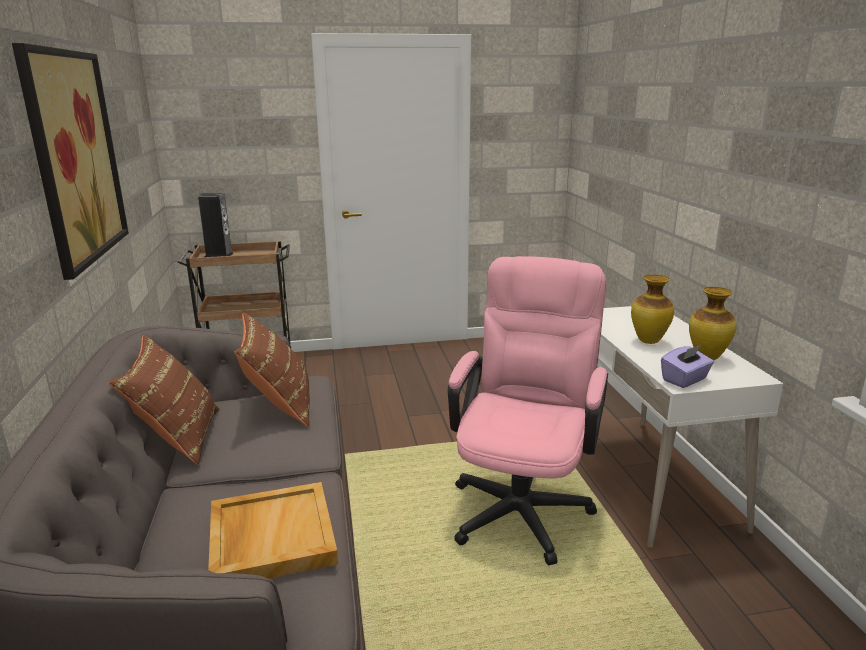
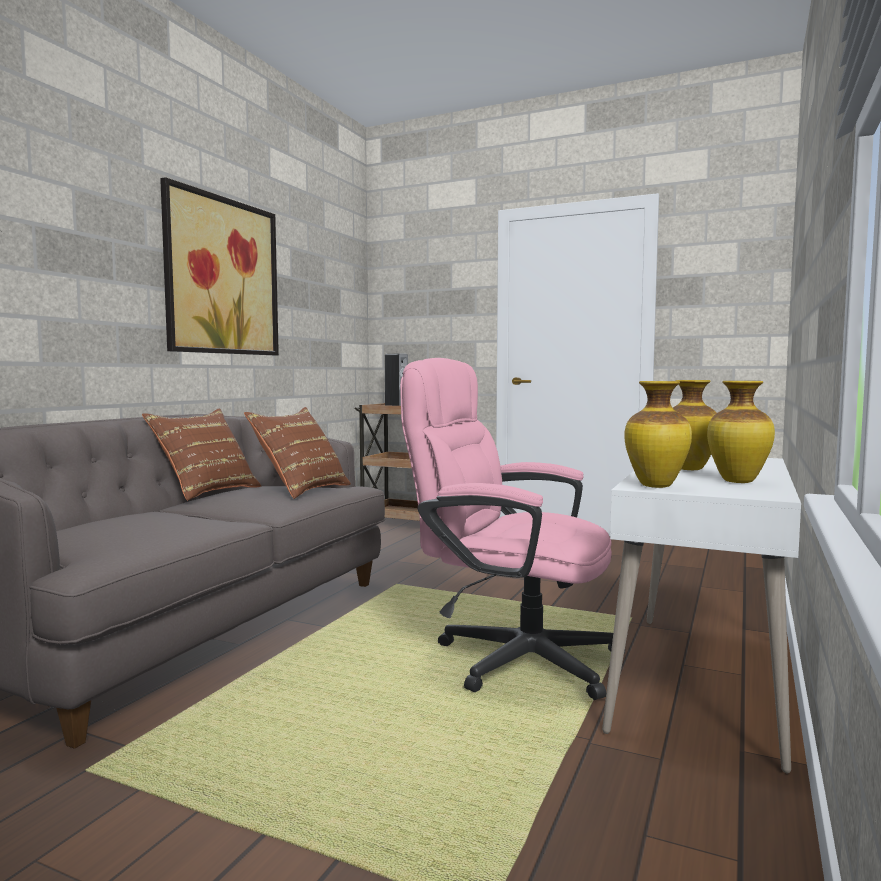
camera: 35 degrees right, 15 degrees down
beige tray [208,482,338,579] -> none
pink office chair [448,256,608,565] -> pink office chair turned 120 degrees counterclockwise [400,358,625,700]
purple tissue box [661,345,714,388] -> vase [624,381,692,488]

